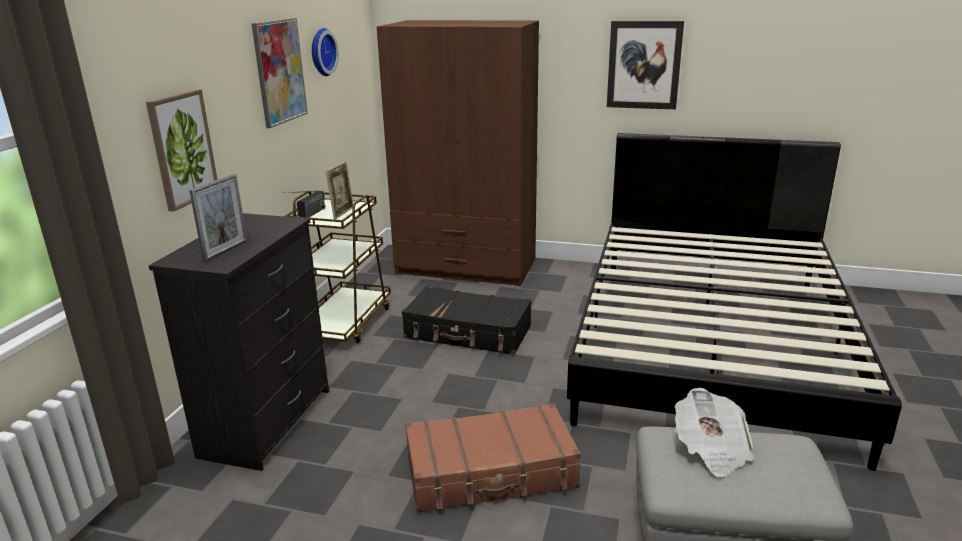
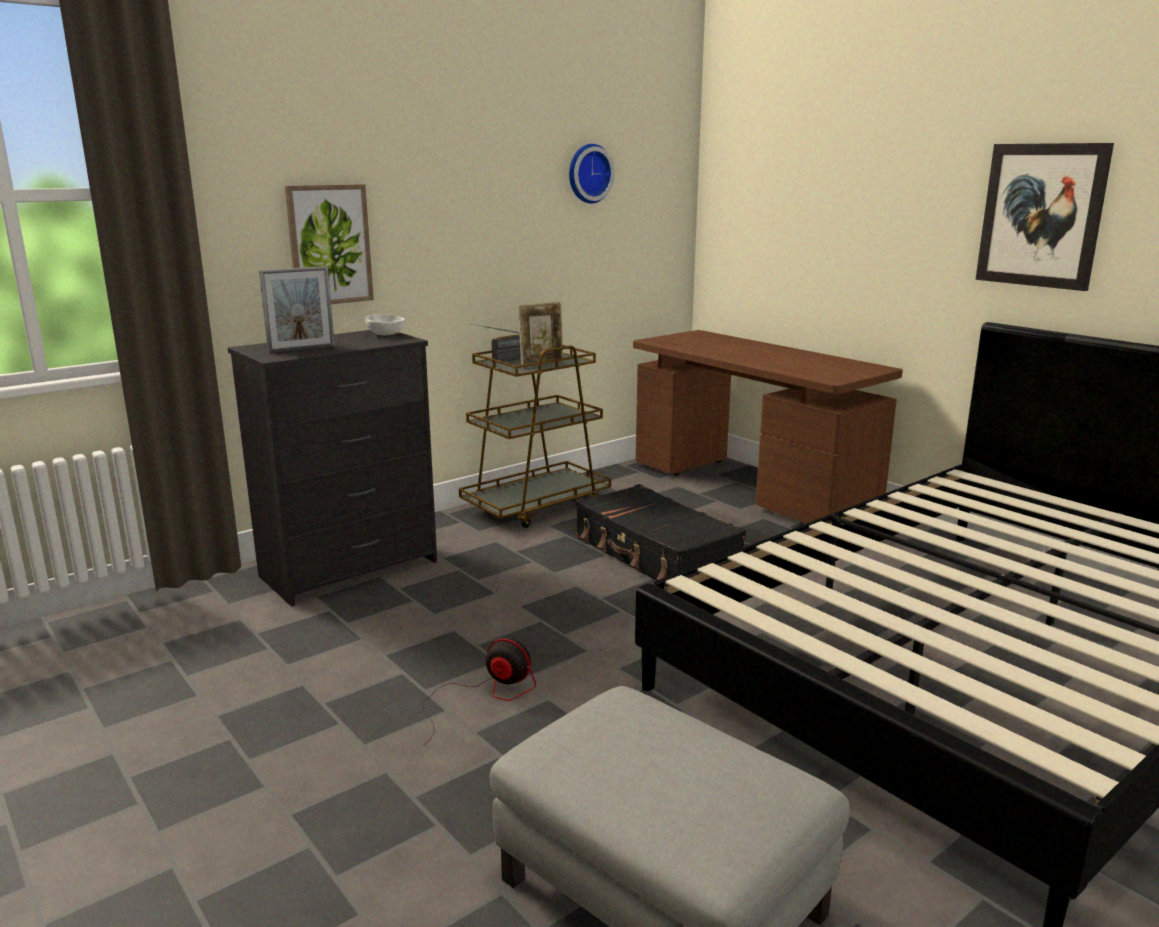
camera: 35 degrees right, 5 degrees down
picture [251,18,308,128] -> none
brown wardrobe [377,20,539,287] -> brown desk [633,330,903,523]
brown suitcase [405,403,581,513] -> fan [423,638,536,745]
newspaper [675,388,754,478] -> none
none -> white bowl [365,314,405,335]

